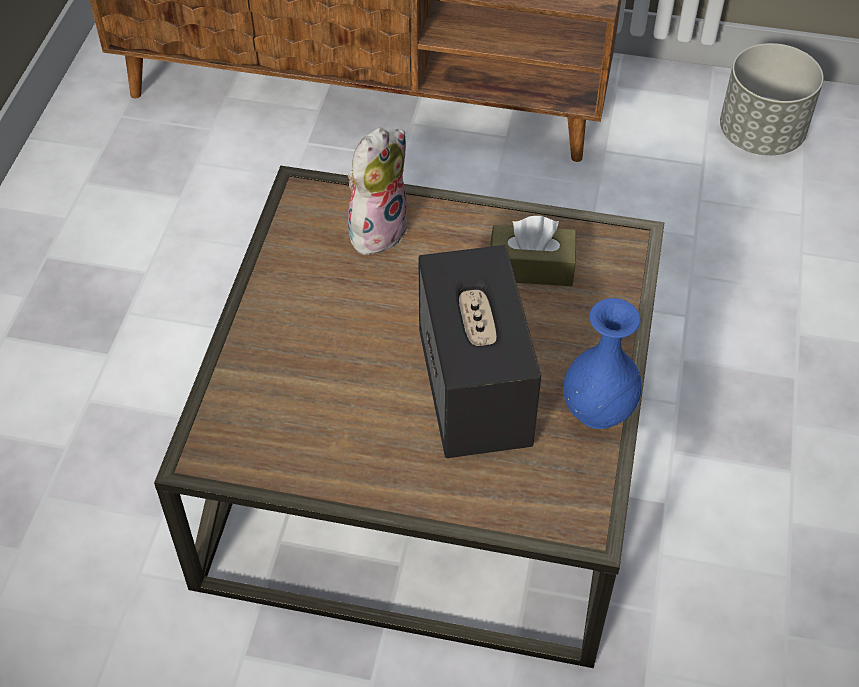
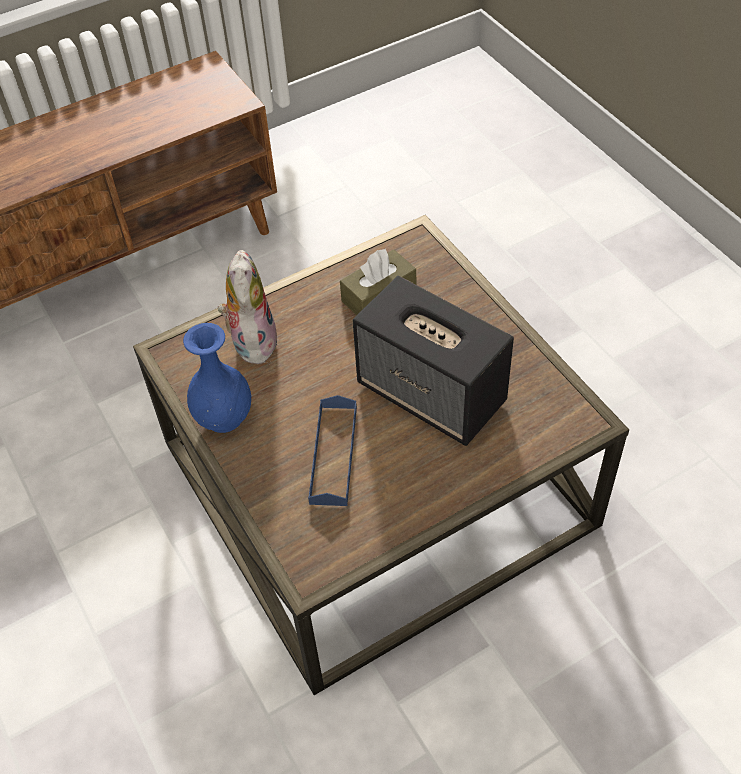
camera: 40 degrees left, 0 degrees up
blue vase [563,298,642,429] -> blue vase moved to [183,323,251,433]
grey planter [720,43,824,155] -> none
none -> blue tray [308,395,357,506]

